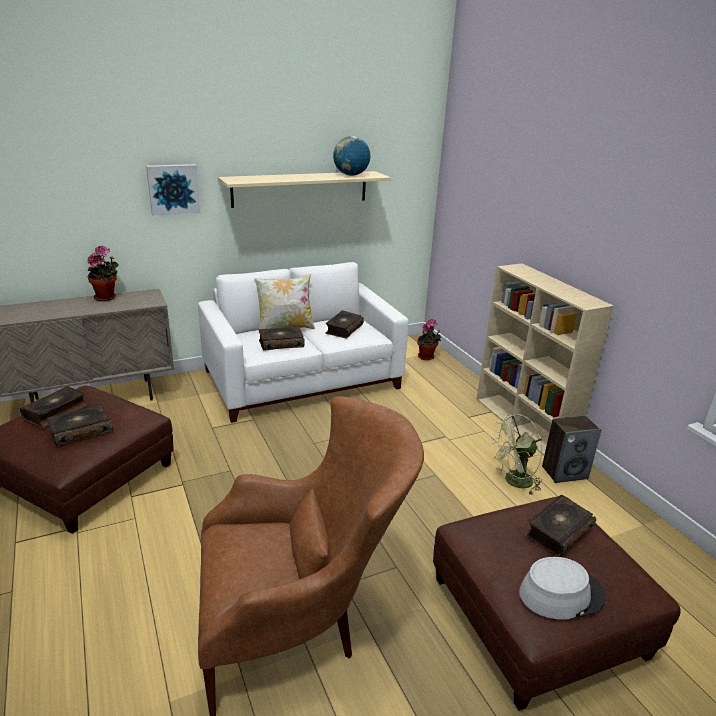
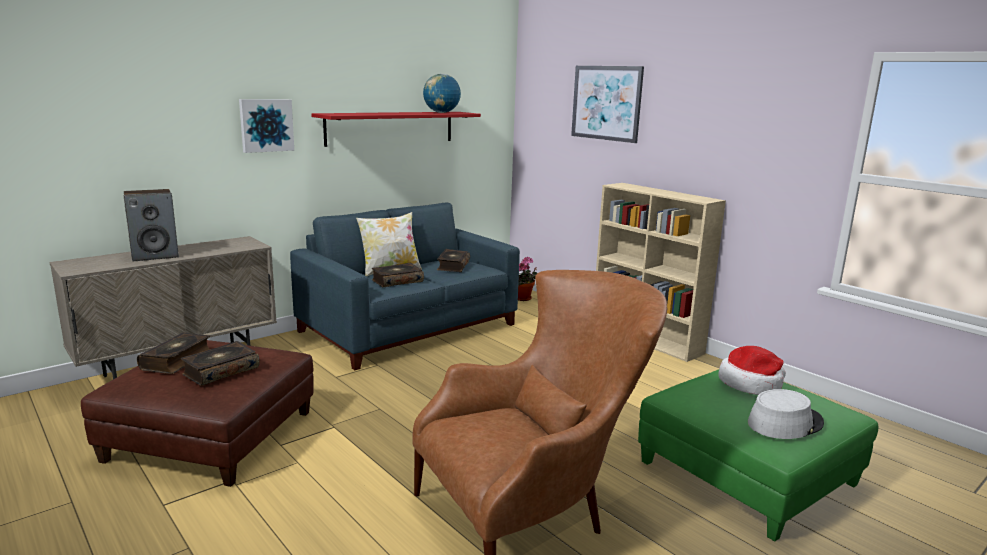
camera: 15 degrees left, 10 degrees down
potted plant [87,245,119,301] -> none
white sofa [198,262,409,423] -> blue sofa [290,202,520,370]
beige shelf [218,171,391,208] -> red shelf [311,112,481,147]
brown ottoman [433,496,681,711] -> green ottoman [638,369,878,541]
green fan [490,414,542,496] -> none
book [525,495,596,557] -> hat [718,346,786,395]
speaker [542,416,601,483] -> speaker moved to [124,189,179,261]
none -> picture [571,66,644,143]

